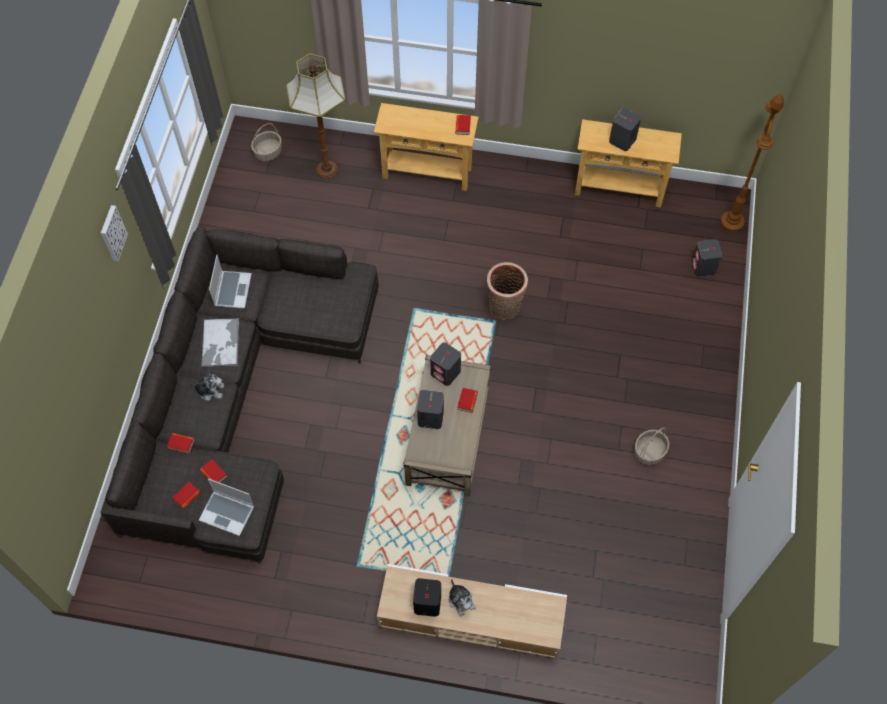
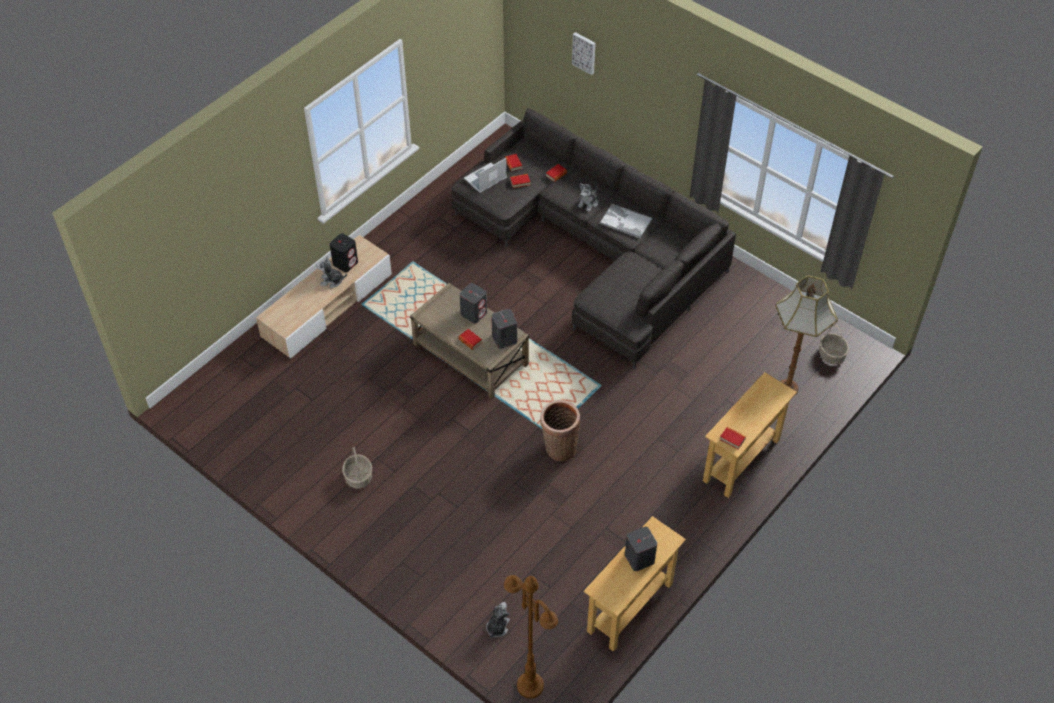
camera: 120 degrees right, 10 degrees down
picture [101,205,128,262] -> picture moved to [572,32,596,75]
laptop [209,255,252,309] -> none
grey speaker [691,239,723,277] -> plush toy [486,602,510,638]

